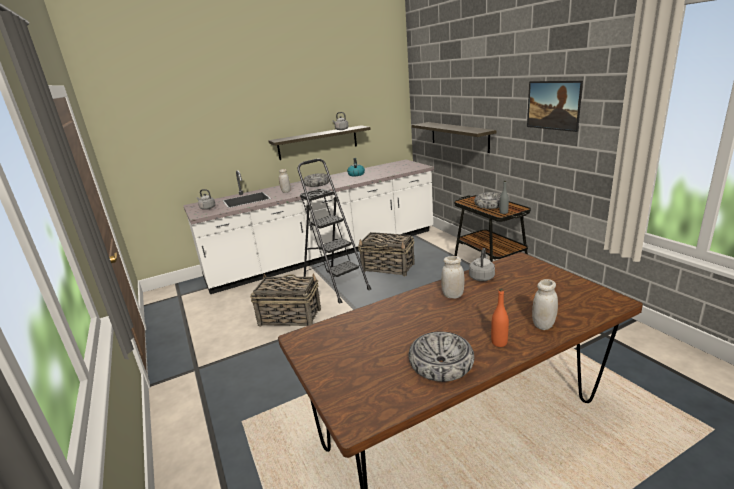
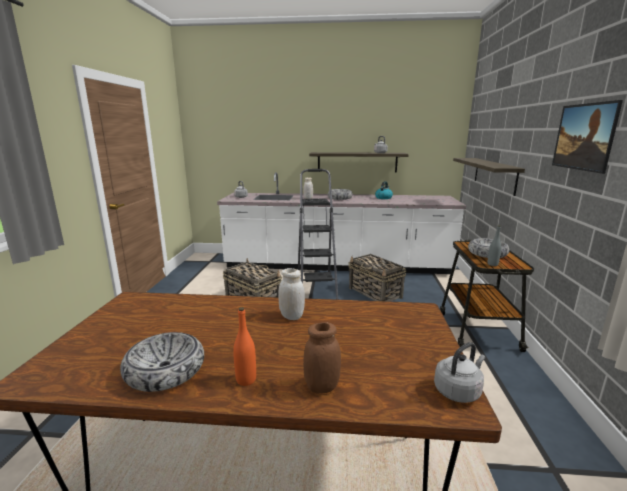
camera: 30 degrees right, 5 degrees down
grey kettle [469,248,495,281] -> grey kettle moved to [434,342,485,403]
white jar [532,279,558,330] -> brown jar [303,322,341,393]

